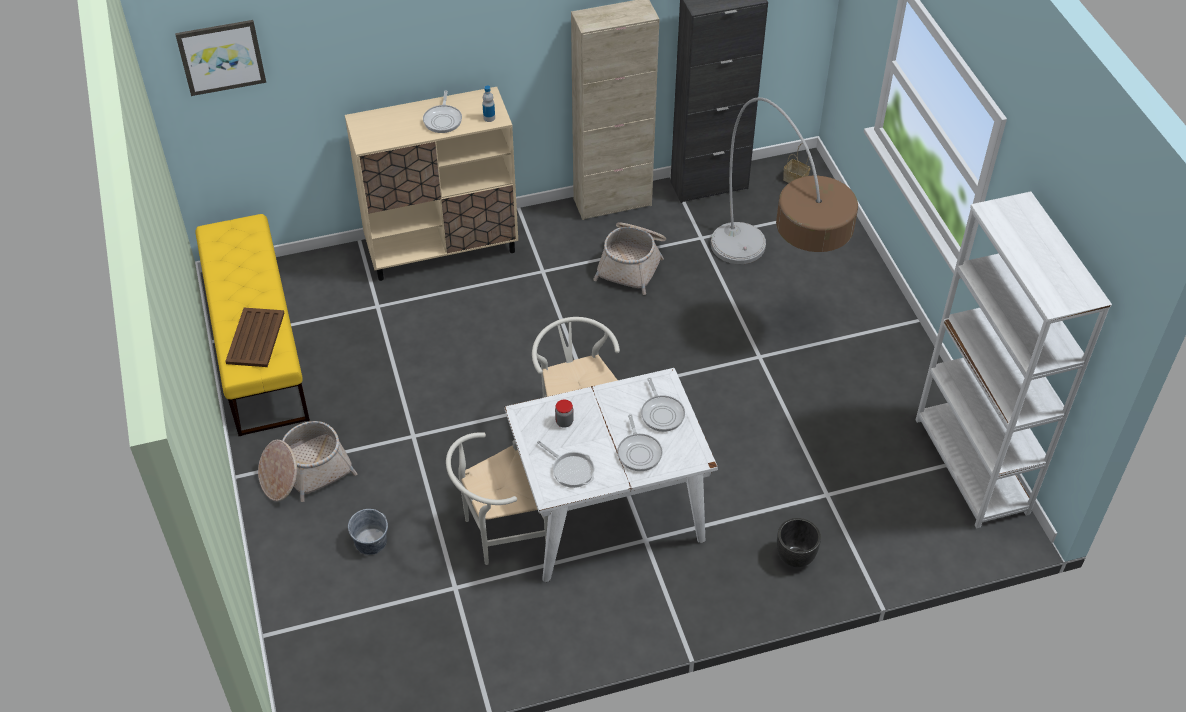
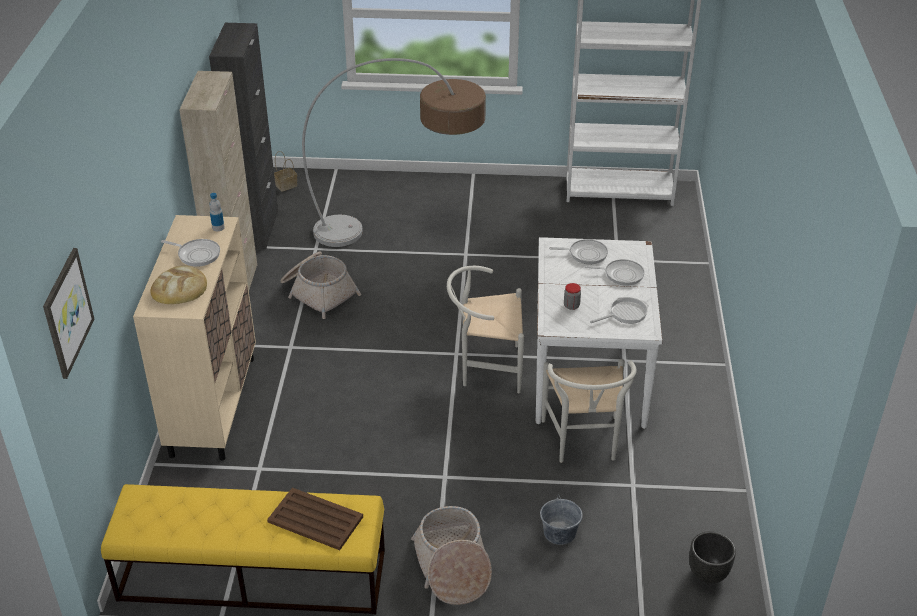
camera: 70 degrees left, 10 degrees down
black planter [777,518,821,568] -> black planter moved to [689,531,736,583]
none -> bread [150,266,207,304]

